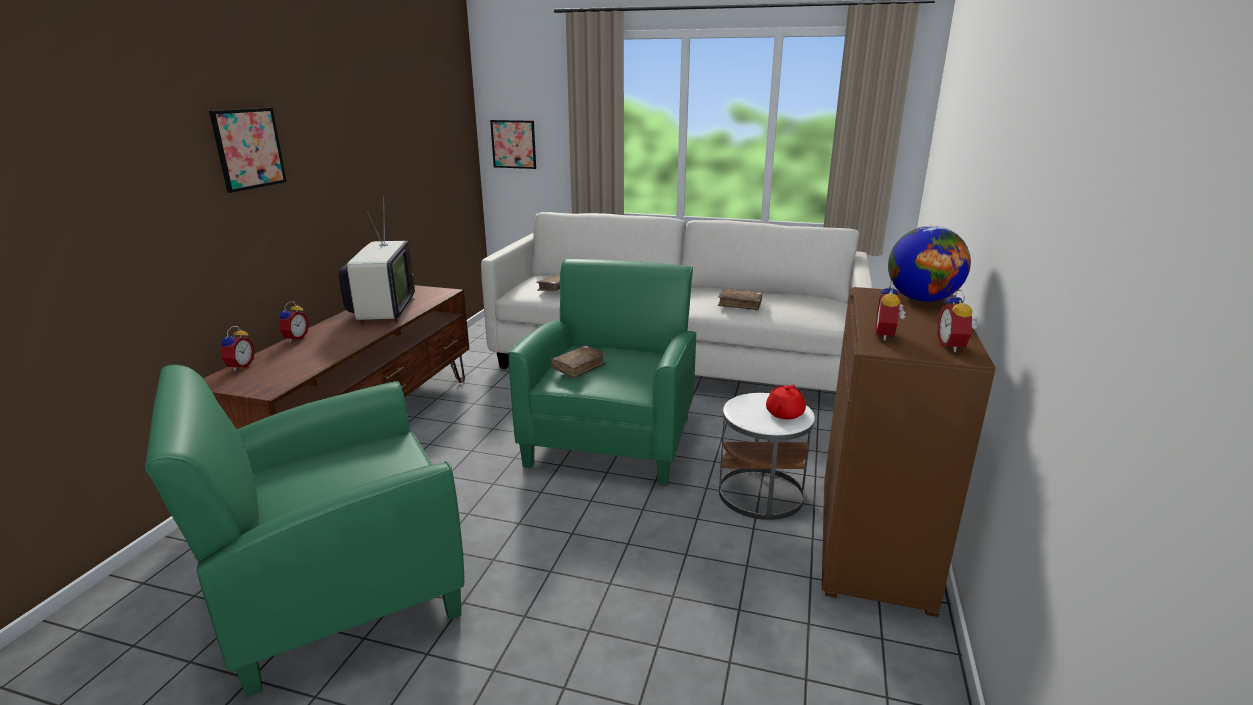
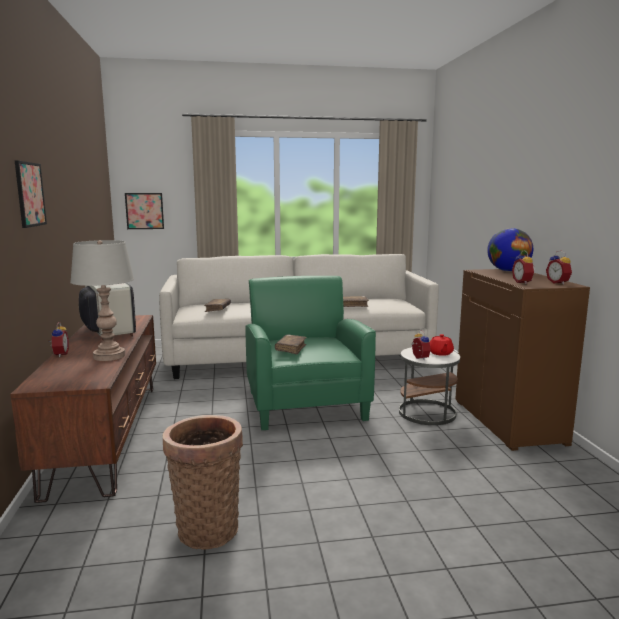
camera: 25 degrees left, 10 degrees down
green armchair [145,365,464,697] -> basket [163,415,243,550]
alarm clock [221,326,254,372] -> alarm clock moved to [411,330,431,361]
none -> grey table lamp [70,240,134,361]

